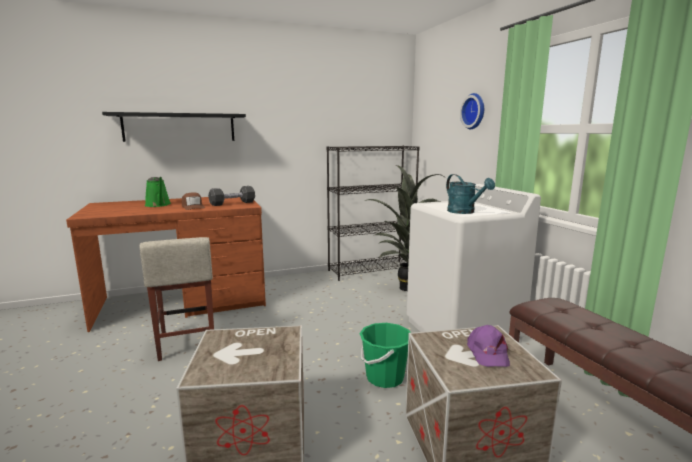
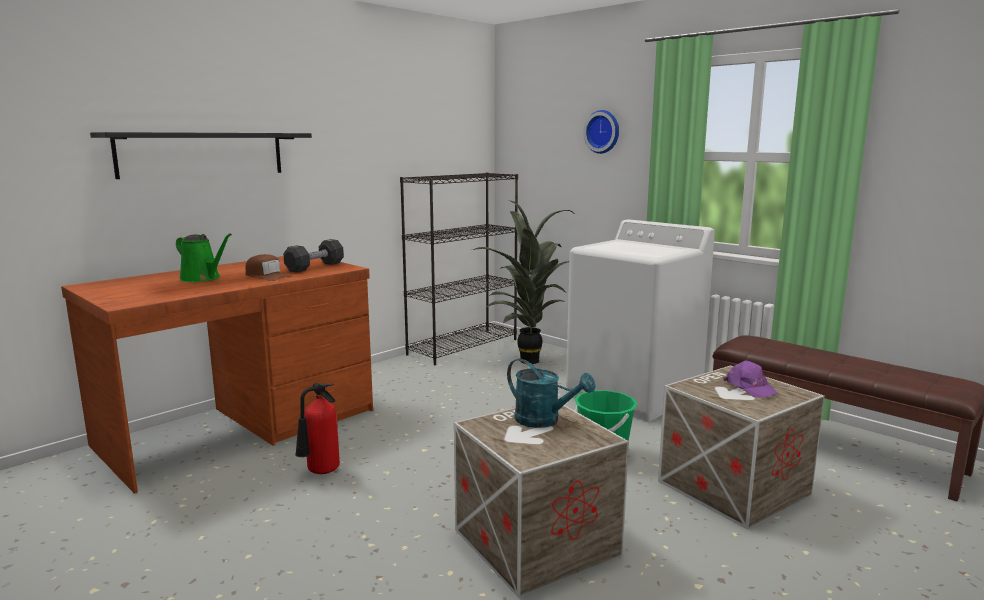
camera: 25 degrees left, 0 degrees up
beige stool [140,237,214,361] -> fire extinguisher [295,383,340,474]
turquoise watering can [446,174,495,214] -> turquoise watering can moved to [507,359,596,428]

